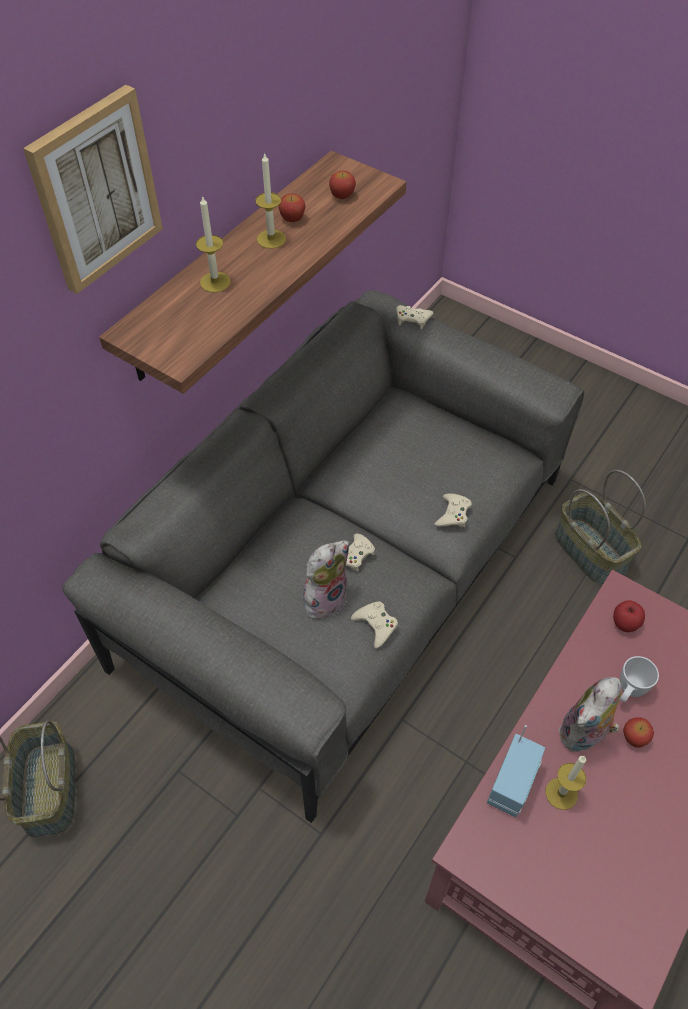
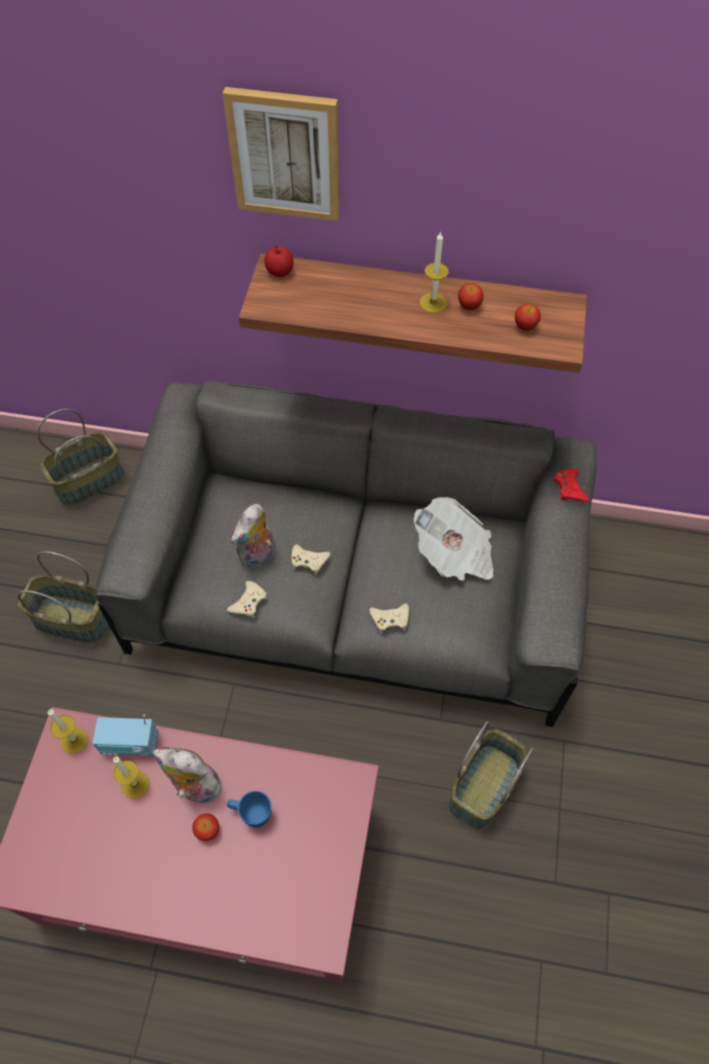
camera: 65 degrees right, 5 degrees up
candle [196,195,231,293] -> candle moved to [48,709,88,754]
plush toy [303,540,349,621] -> plush toy turned 105 degrees clockwise [231,504,275,569]
beige game controller [396,305,434,329] -> red game controller [553,469,590,502]
apple [613,600,645,632] -> apple moved to [264,245,294,277]
white mug [620,656,659,702] -> blue mug [227,791,272,828]
none -> basket [18,551,109,642]
none -> newspaper [414,497,494,581]

